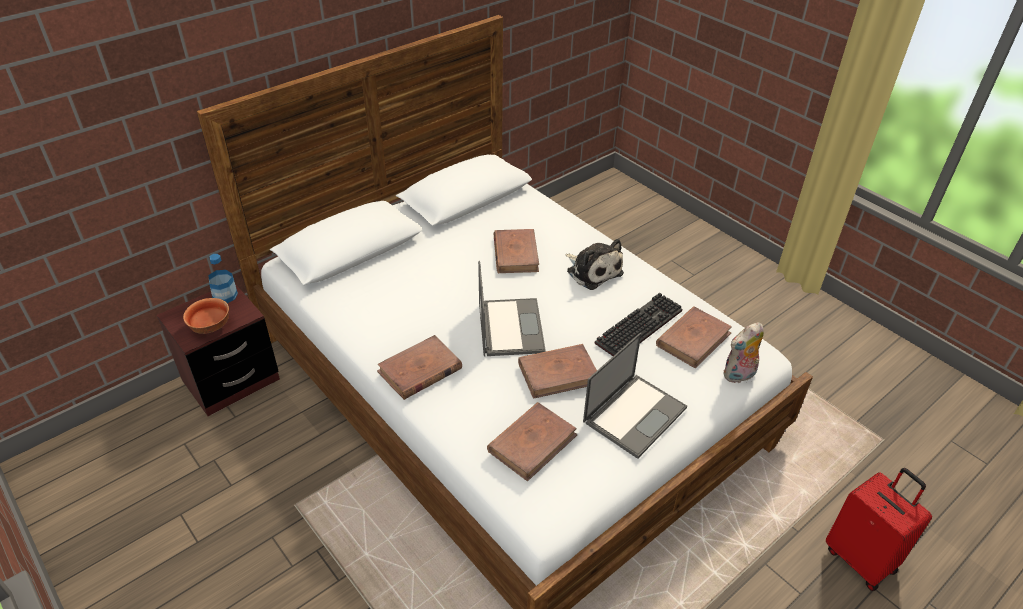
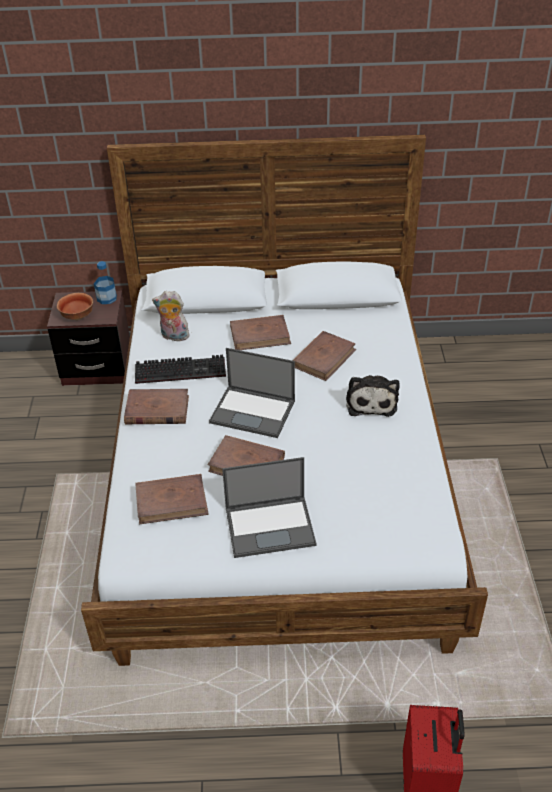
camera: 40 degrees right, 0 degrees up
laptop [478,261,546,356] -> laptop turned 75 degrees clockwise [209,348,295,438]
keyboard [595,293,682,356] -> keyboard moved to [135,355,226,384]
brown book [656,306,732,368] -> brown book moved to [230,315,291,350]
plush toy [723,322,764,383] -> plush toy moved to [152,291,191,341]

